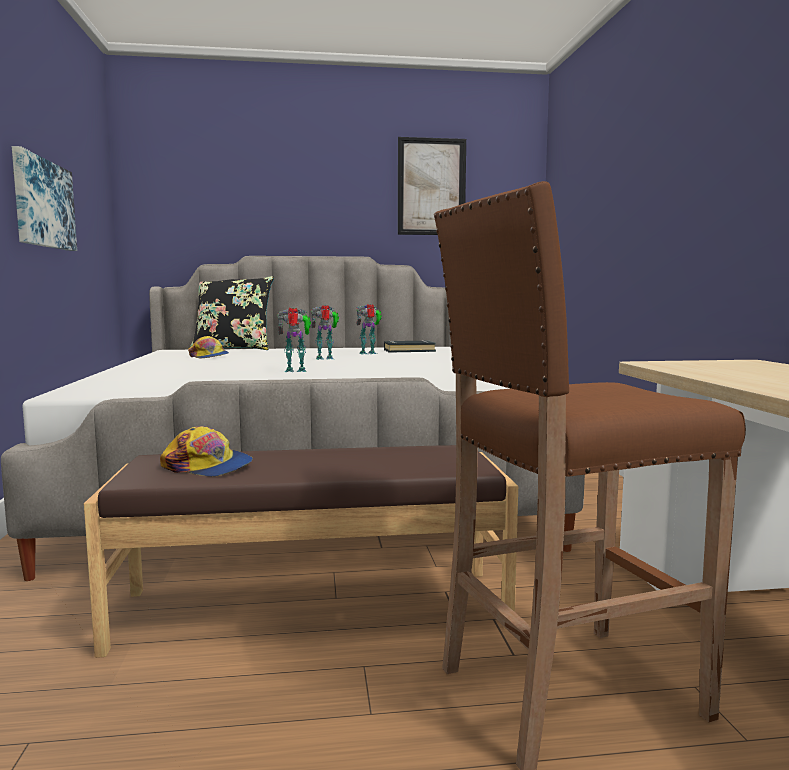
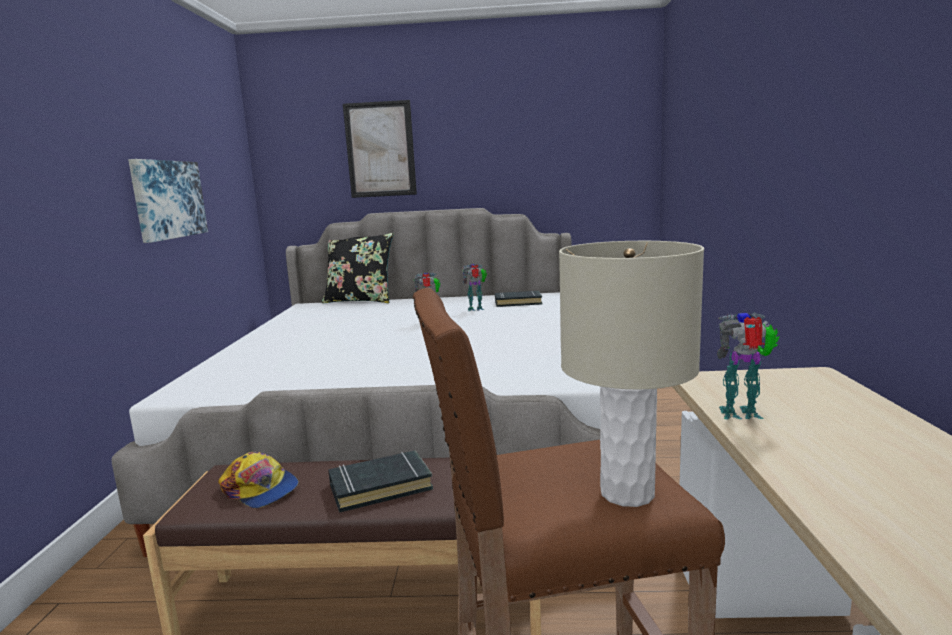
camera: 10 degrees right, 5 degrees up
cap [188,336,229,358] -> none
toy robot [277,308,311,372] -> toy robot moved to [717,312,780,419]
picture [398,137,466,235] -> picture moved to [343,100,417,198]
none -> black book [328,450,433,513]
none -> beige table lamp [559,241,704,507]

